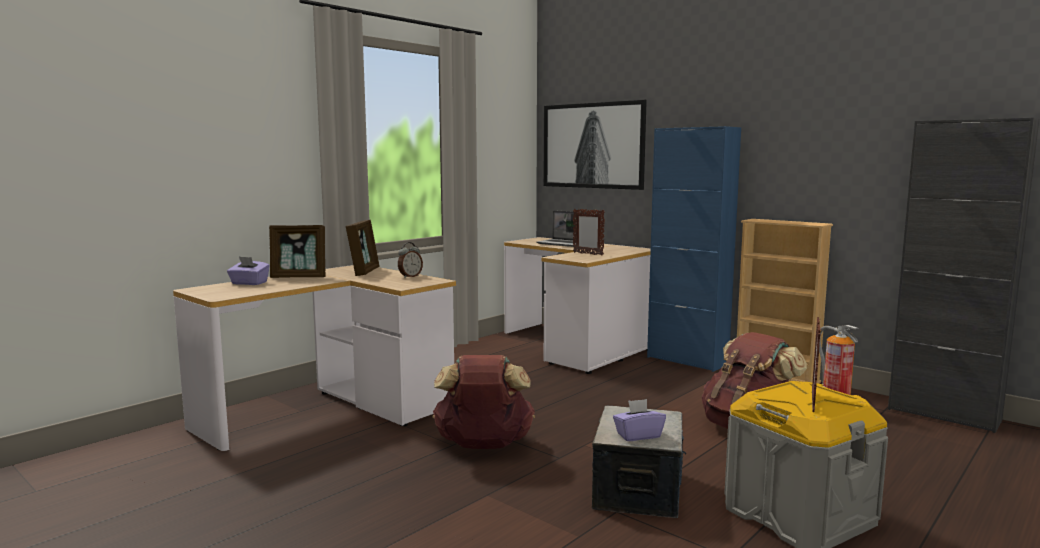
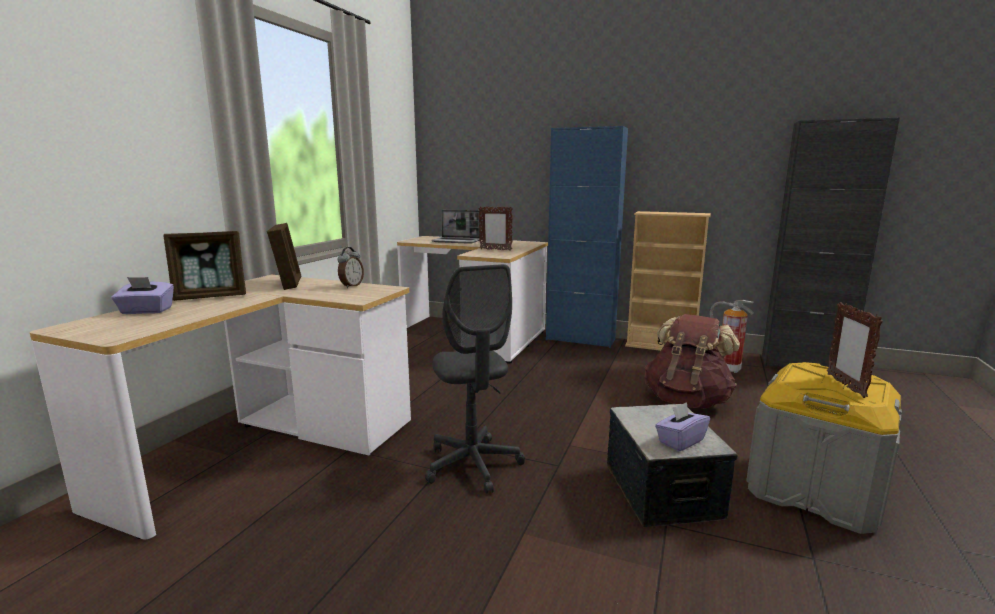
camera: 20 degrees left, 5 degrees up
brown backpack [433,355,535,449] -> grey office chair [425,264,525,494]
picture [543,99,647,190] -> none

